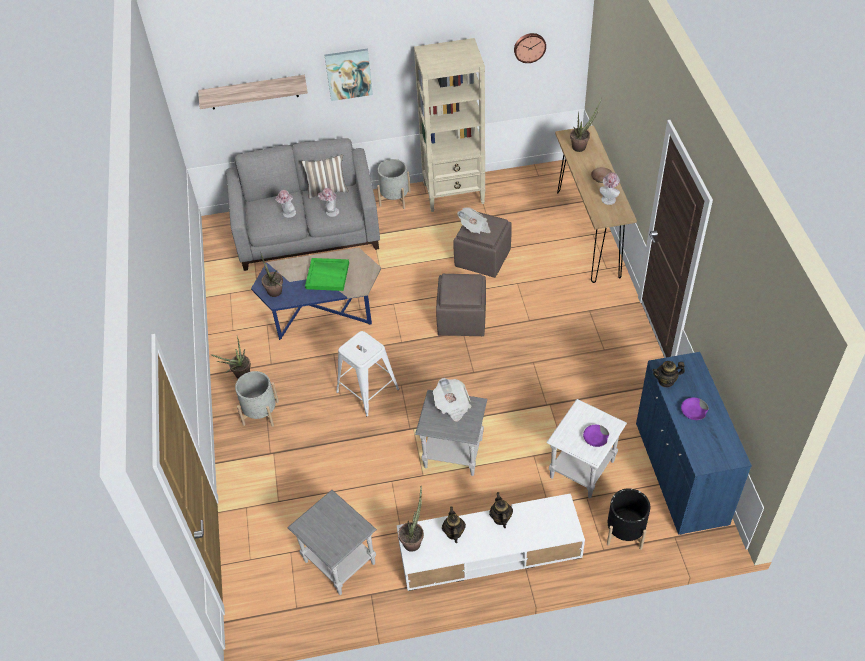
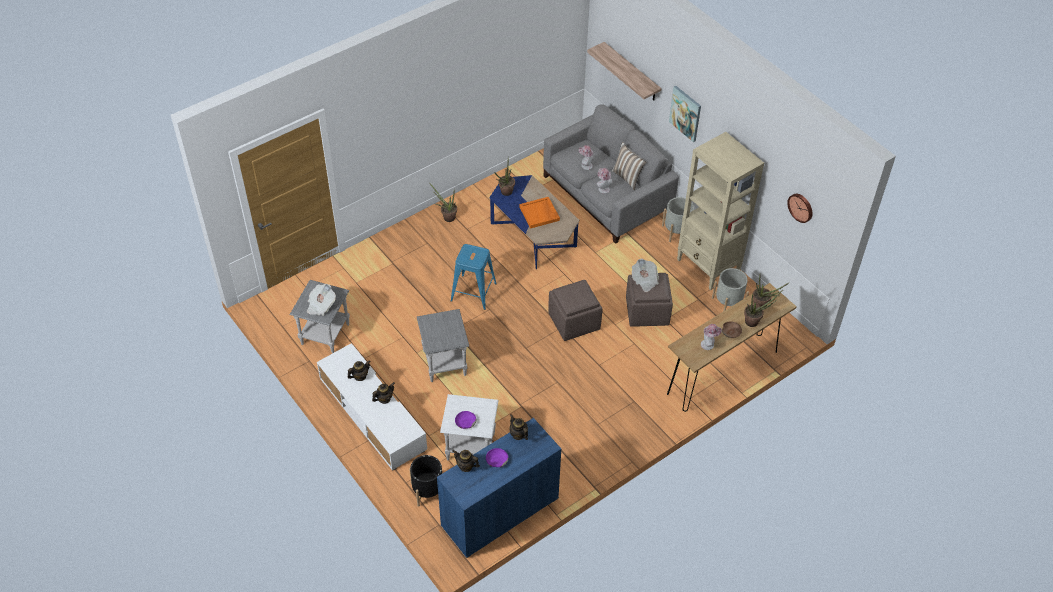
camera: 60 degrees right, 0 degrees up
grey planter [235,371,279,427] -> grey planter moved to [712,268,749,311]
green tray [305,258,349,291] -> orange tray [519,197,560,229]
white stool [336,331,399,416] -> blue stool [451,244,497,310]
potted plant [398,485,424,552] -> potted plant moved to [744,290,783,327]
newspaper [433,378,472,421] -> newspaper moved to [307,284,336,316]
none -> teapot [453,450,480,472]

